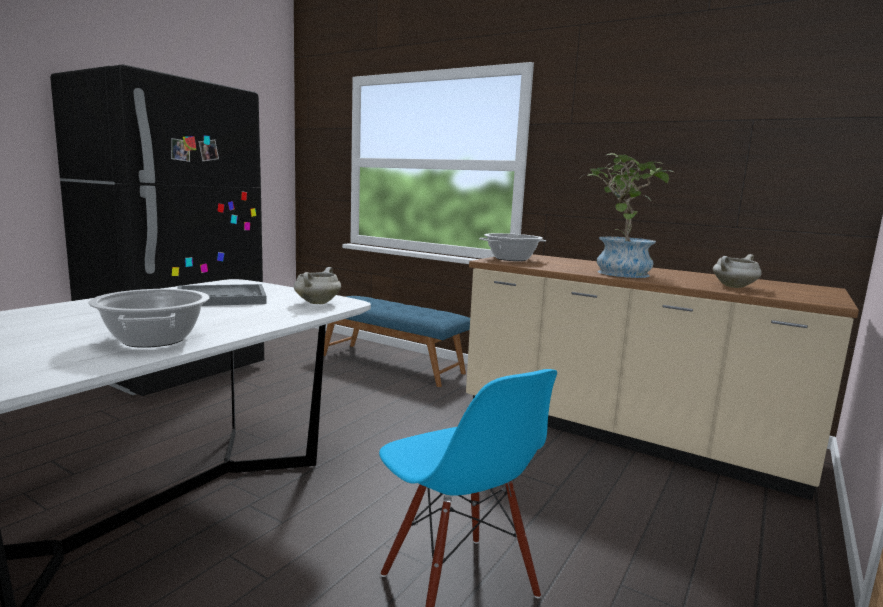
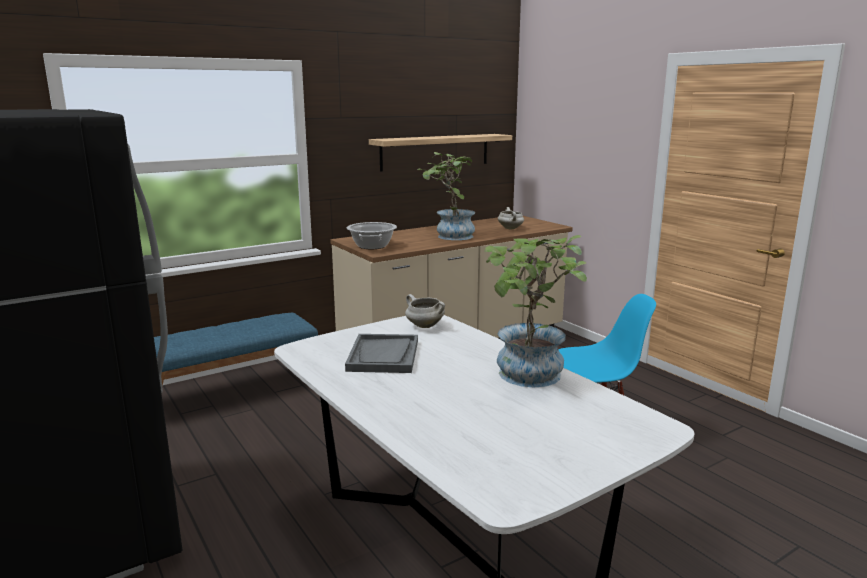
camera: 65 degrees left, 5 degrees up
cooking pot [88,289,210,348] -> potted plant [484,235,587,388]
none -> shelf [369,134,512,171]

